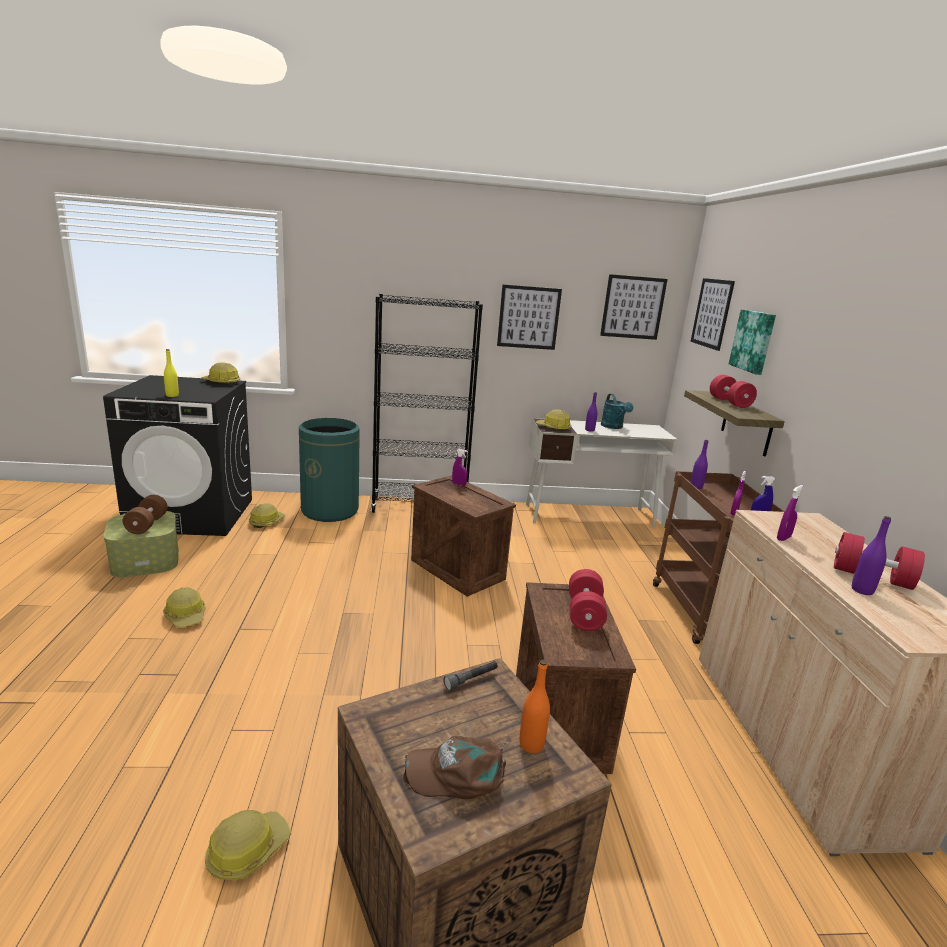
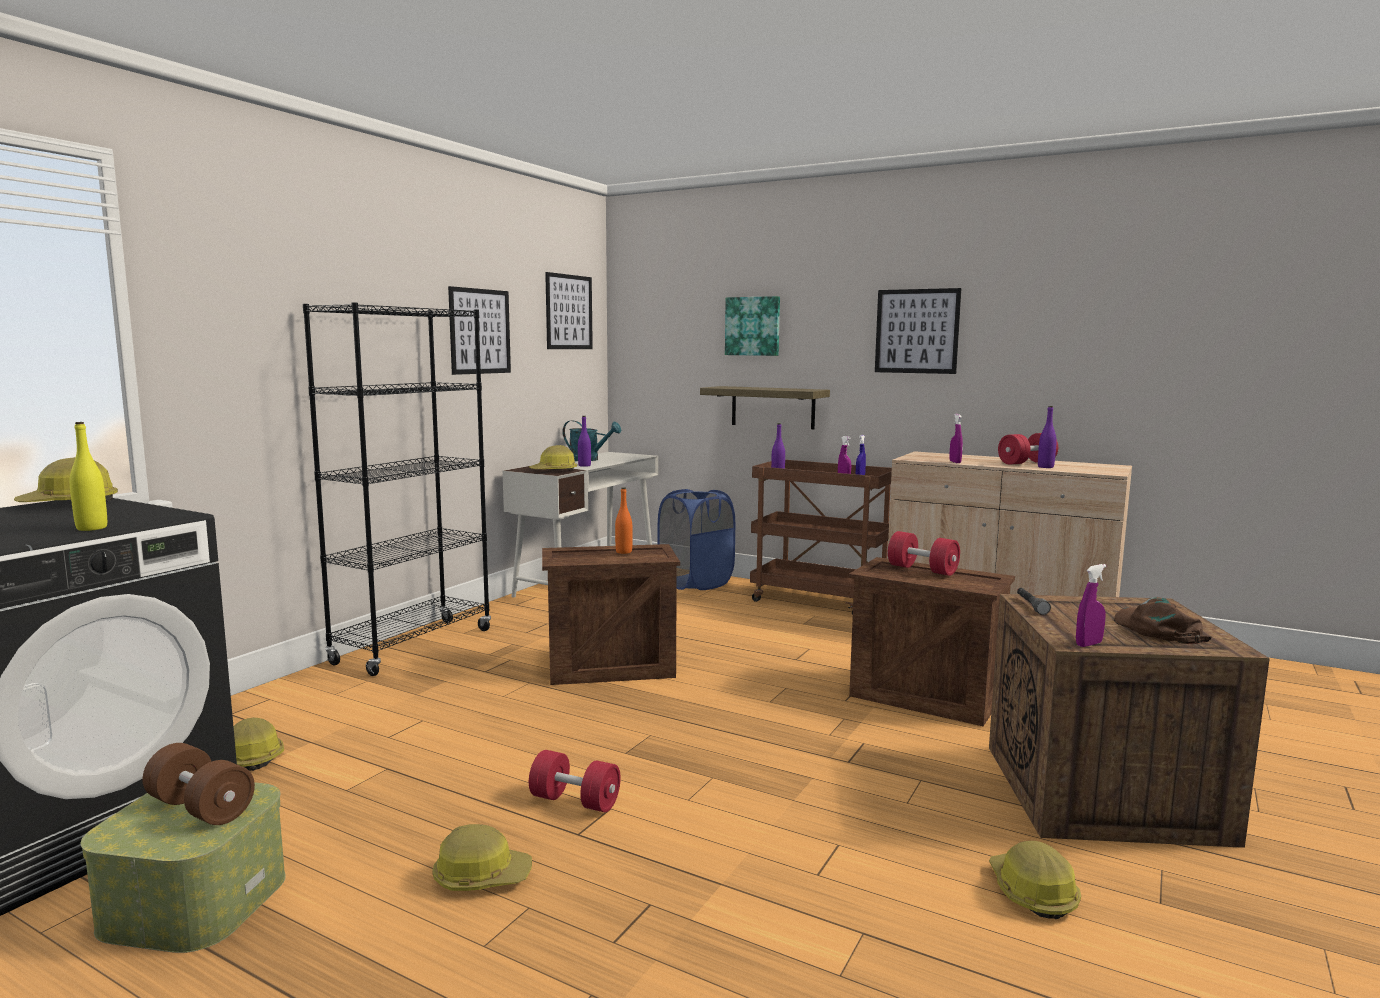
camera: 55 degrees left, 10 degrees down
green trash can [299,418,360,522] -> none
brown cap [403,736,506,799] -> brown cap turned 135 degrees clockwise [1114,597,1212,644]
purple spray bottle [452,449,467,486] -> purple spray bottle moved to [1076,564,1106,647]
orange bottle [520,660,550,753] -> orange bottle moved to [615,487,633,554]
picture [690,278,735,351] -> picture moved to [875,288,961,374]
red dumbbell [710,375,757,408] -> red dumbbell moved to [529,750,621,812]
none -> blue laundry basket [658,489,735,590]

